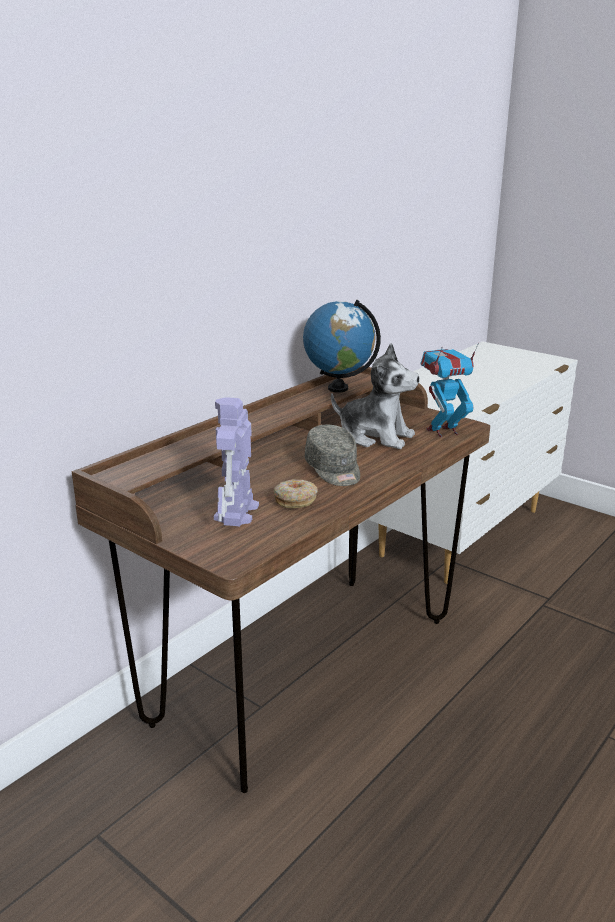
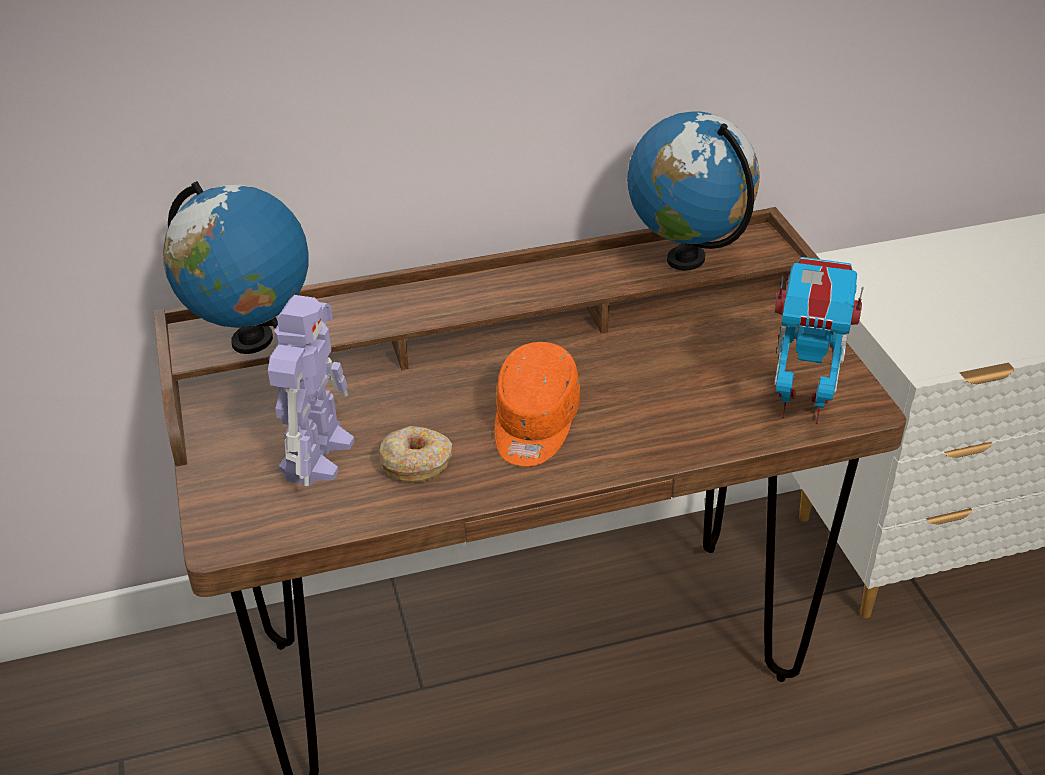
camera: 35 degrees right, 15 degrees up
toy robot [214,397,259,526] -> toy robot turned 150 degrees clockwise [268,295,354,486]
grey cap [305,425,360,486] -> orange cap [495,342,580,467]
plush toy [331,343,420,449] -> none
none -> globe [163,181,309,354]

